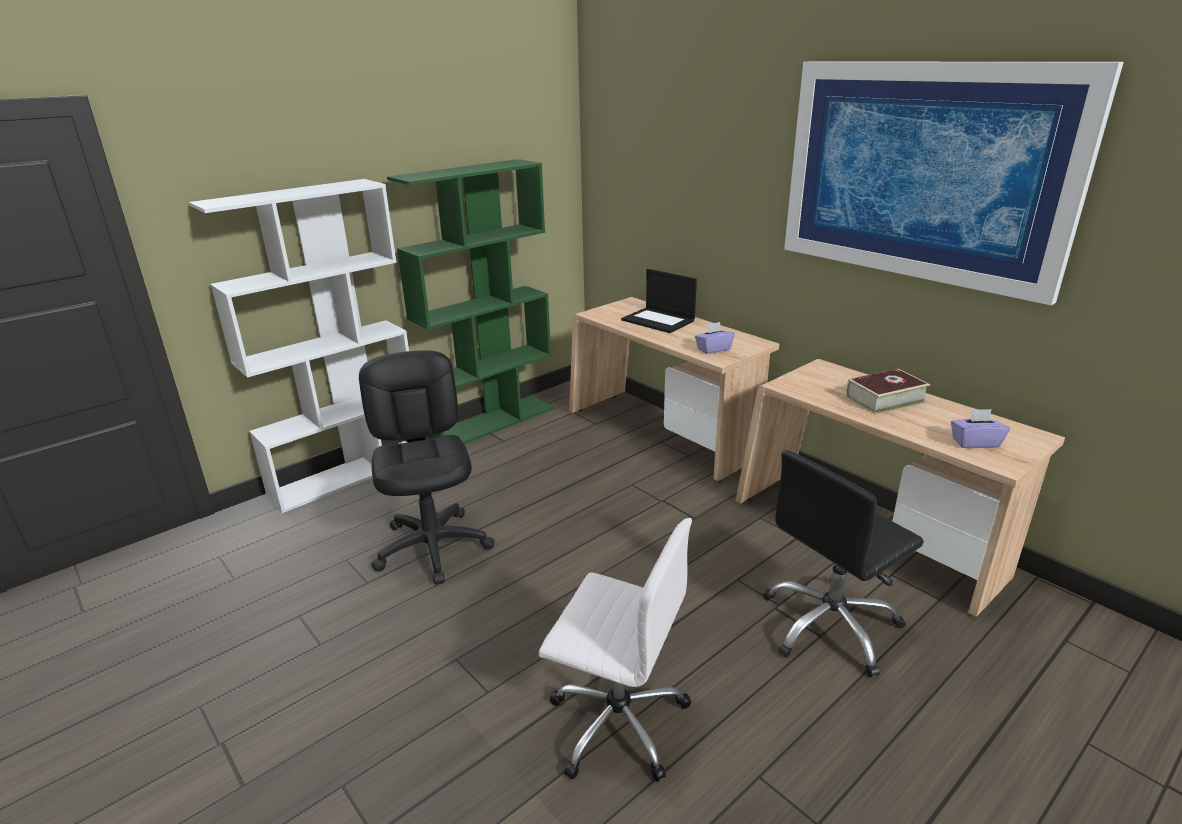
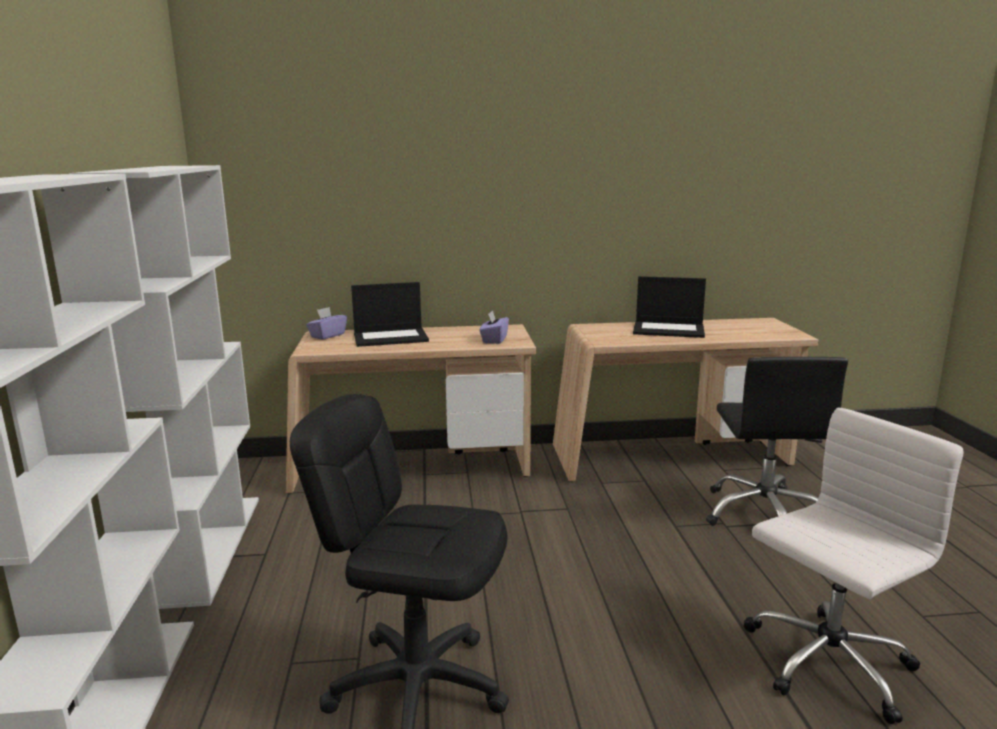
camera: 55 degrees left, 10 degrees down
green bookcase [387,159,554,444] -> white bookcase [69,165,259,609]
picture [784,62,1124,305] -> none
book [846,369,930,415] -> laptop [633,276,706,338]
purple tissue box [951,409,1010,448] -> purple tissue box moved to [306,307,347,340]

